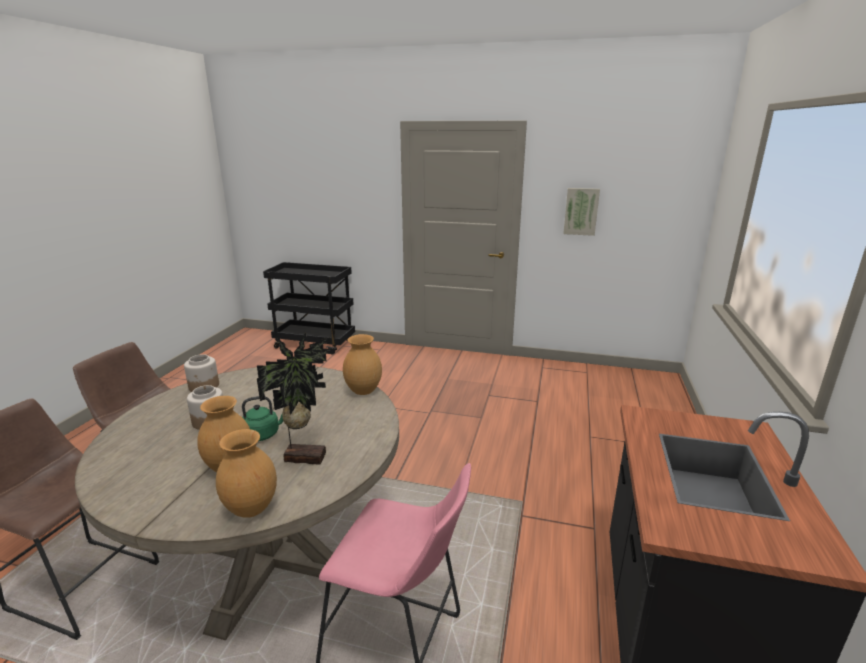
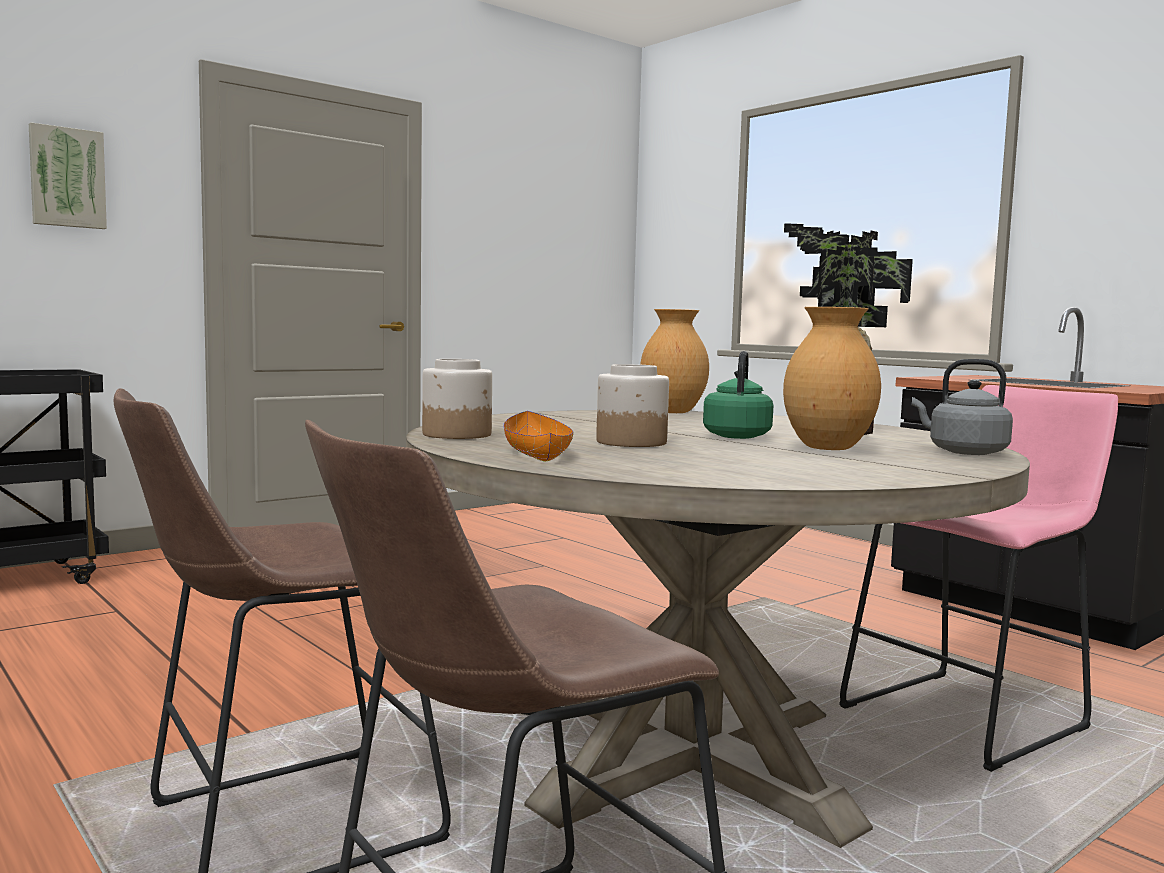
camera: 55 degrees left, 15 degrees down
brown vase [216,429,277,518] -> grey kettle [912,359,1013,455]
picture [563,188,600,236] -> picture moved to [29,122,107,229]
none -> orange bowl [503,411,573,461]

